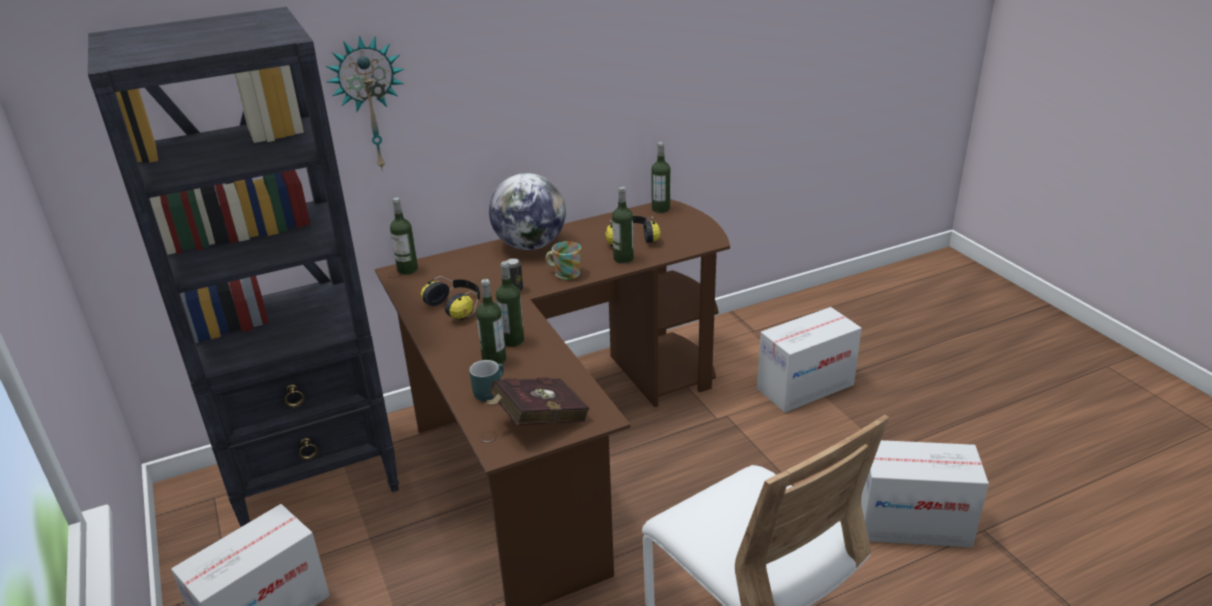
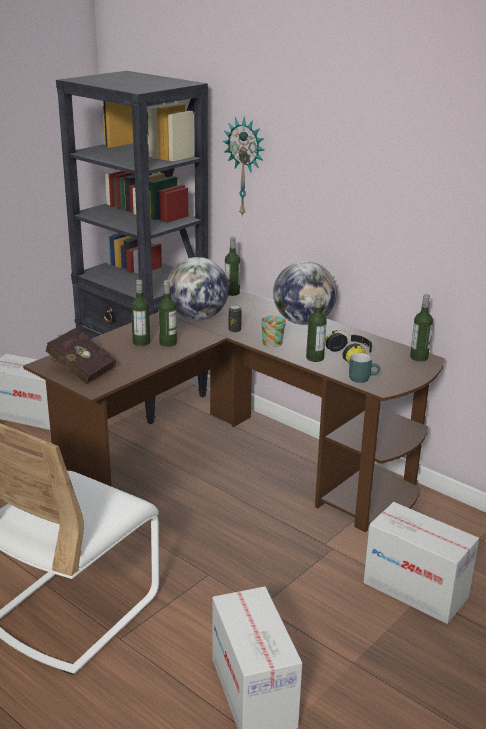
camera: 65 degrees right, 5 degrees down
headphones [421,276,480,321] -> globe [167,257,229,320]
turquoise mug [469,360,504,402] -> turquoise mug moved to [349,353,380,383]

